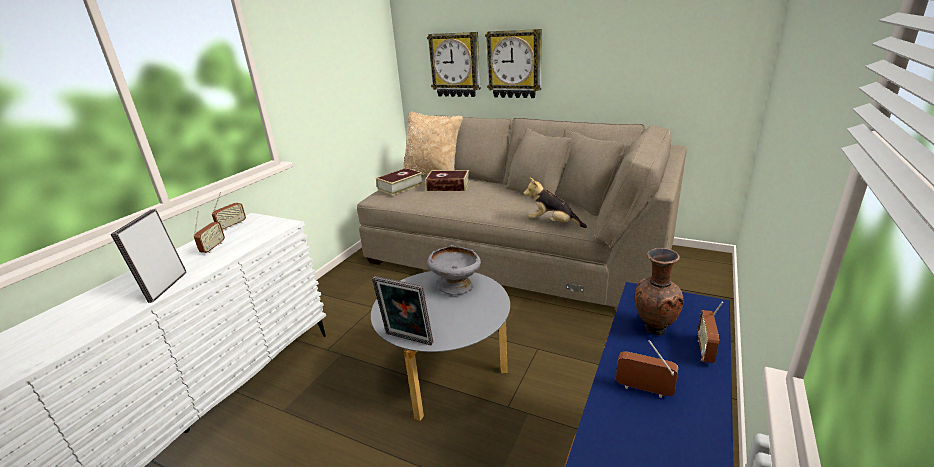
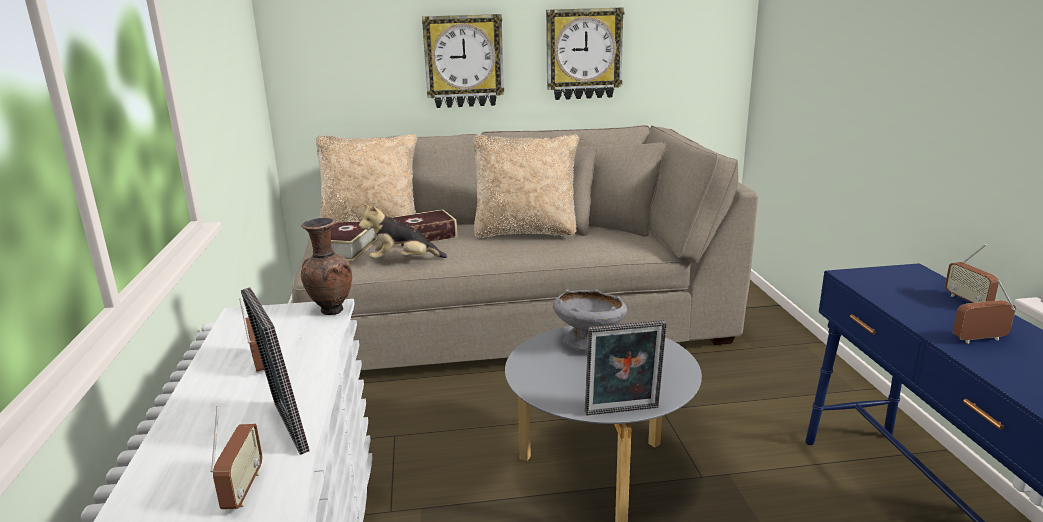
camera: 35 degrees left, 5 degrees down
radio [212,192,246,230] -> radio moved to [210,406,262,509]
wall clock [427,32,481,97] -> wall clock moved to [546,7,624,100]
plush toy [523,178,587,228] -> plush toy moved to [359,204,447,259]
brown vase [634,248,684,335] -> brown vase moved to [301,218,352,315]
none -> beige pillow [473,134,579,238]

